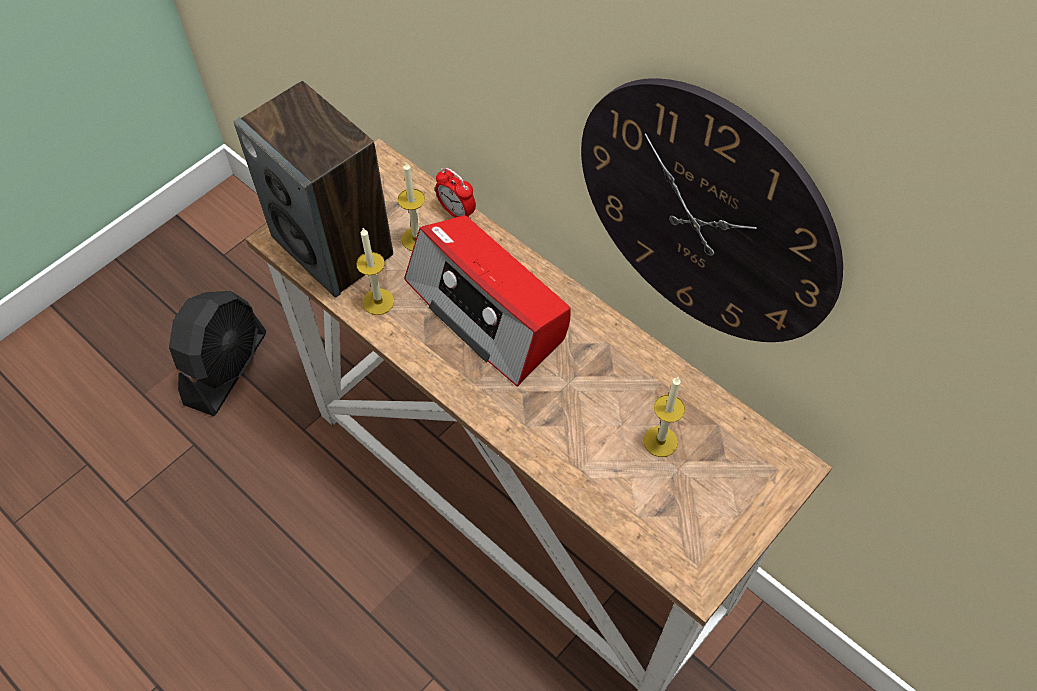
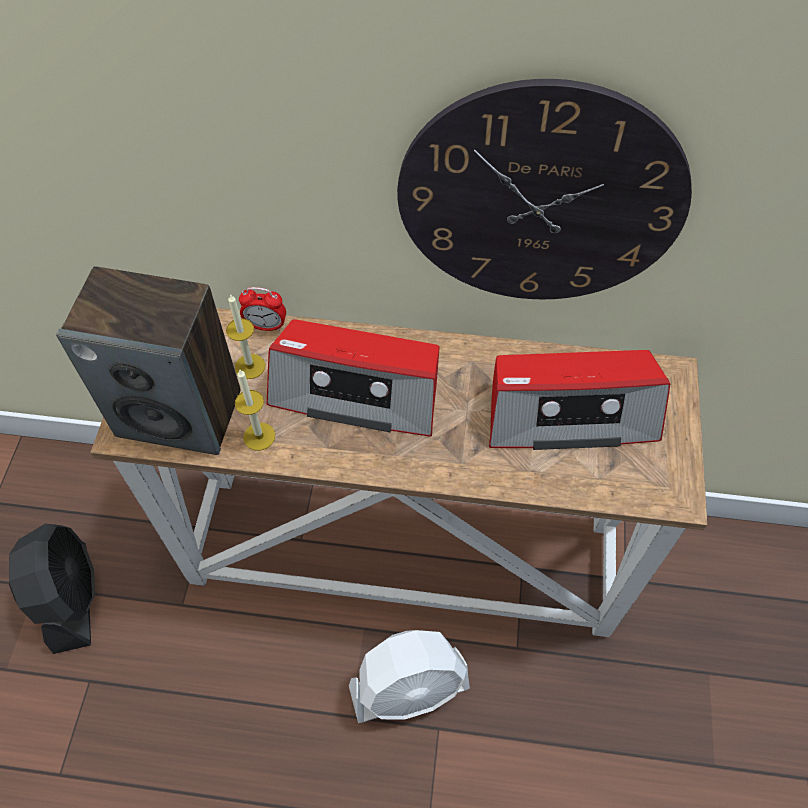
camera: 35 degrees left, 0 degrees up
candle [643,377,685,457] -> radio [489,350,670,450]
none -> white fan [349,630,470,723]

